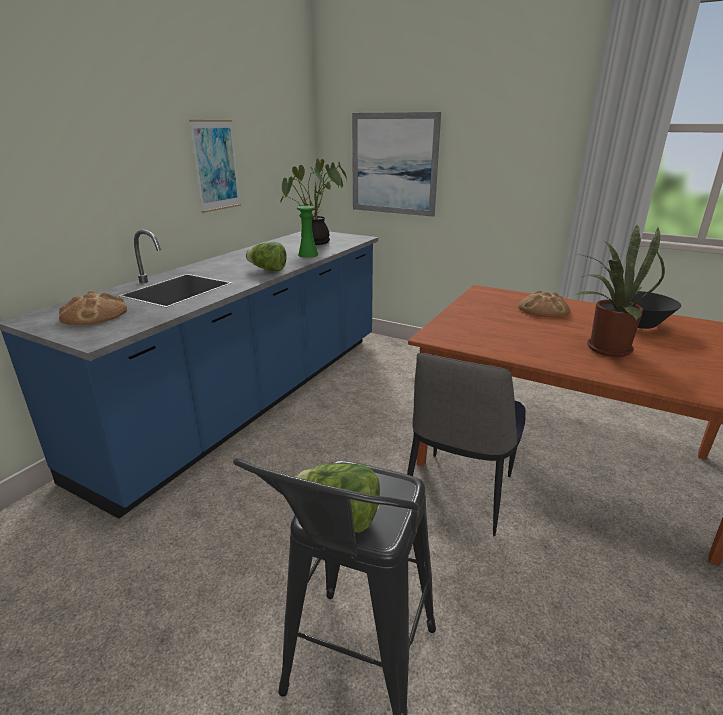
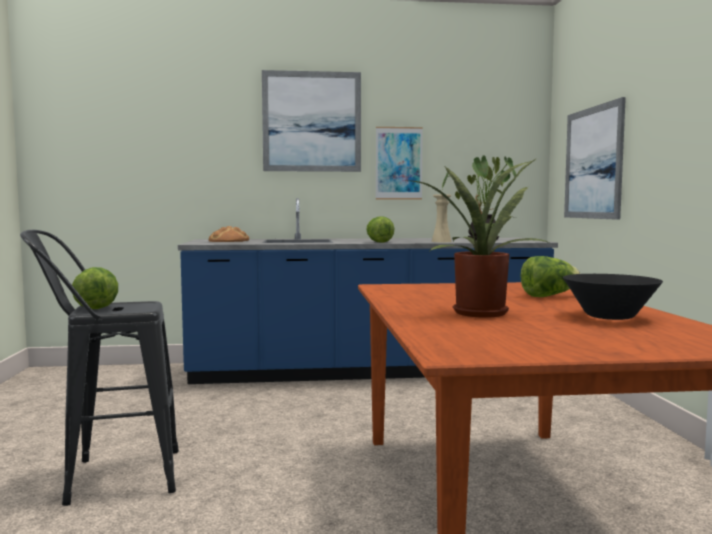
camera: 55 degrees right, 20 degrees down
green vase [297,206,318,258] -> beige vase [432,195,452,242]
chair [407,353,526,536] -> none
bread [518,290,571,317] -> lettuce [520,256,580,297]
none -> picture [262,70,361,172]

